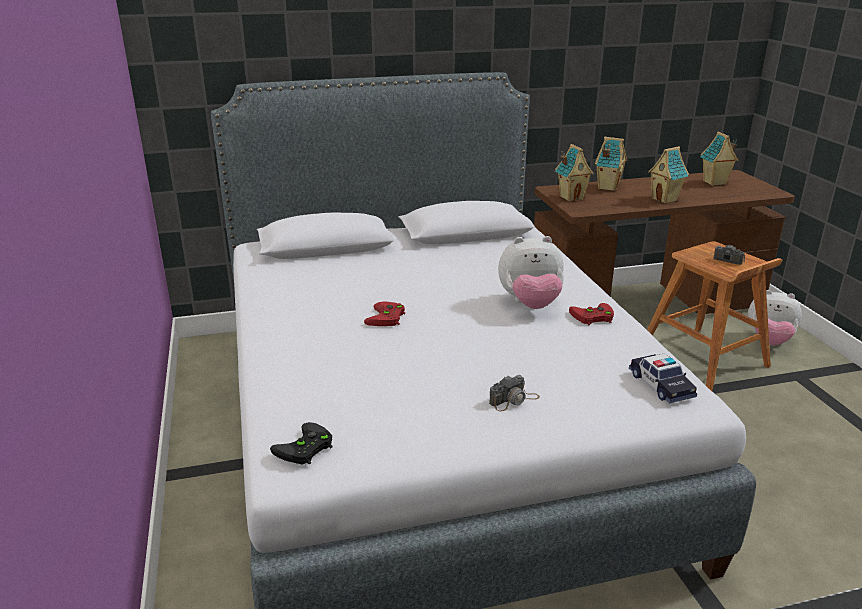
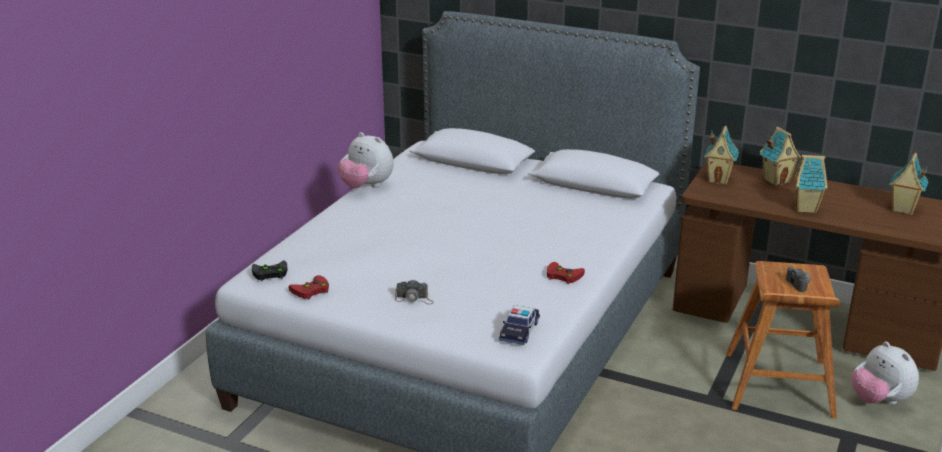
camera: 40 degrees right, 0 degrees up
red game controller [364,301,405,326] -> red game controller moved to [288,275,329,300]
plush toy [498,236,564,309] -> plush toy moved to [337,132,394,188]

